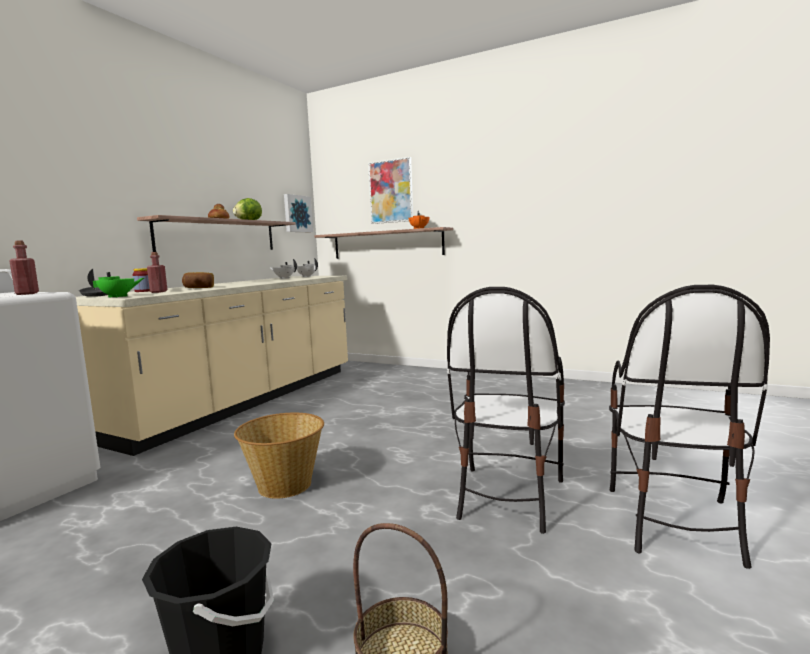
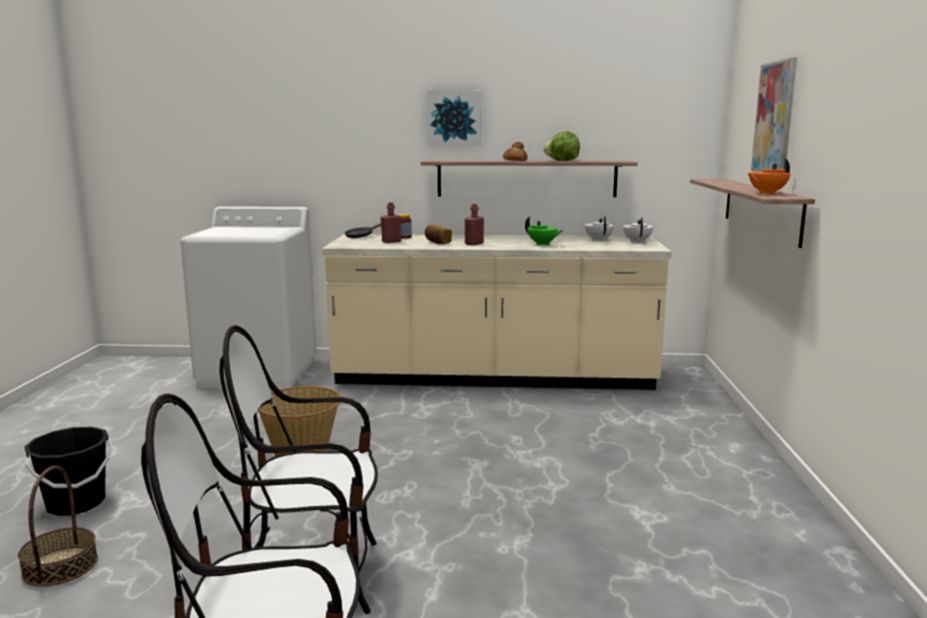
camera: 65 degrees right, 5 degrees up
red bottle [10,241,39,295] -> red bottle moved to [465,204,484,245]
green teapot [88,269,144,298] -> green teapot moved to [525,216,563,245]
picture [284,194,313,232] -> picture moved to [427,91,481,146]

